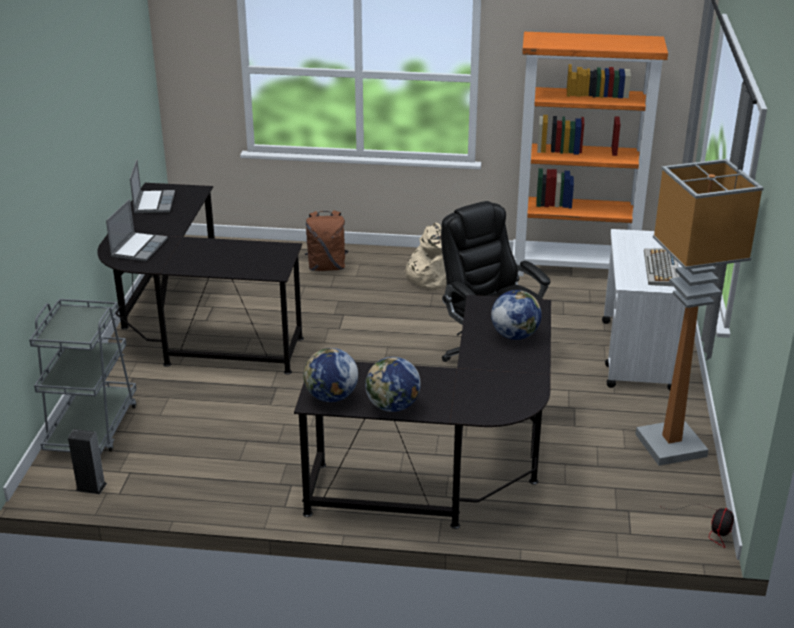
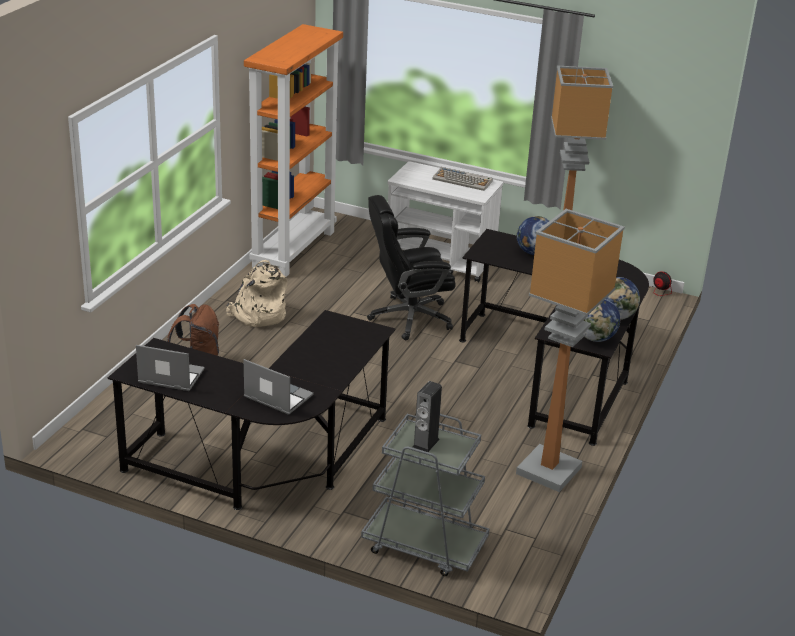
camera: 75 degrees left, 0 degrees up
speaker [68,429,107,494] -> speaker moved to [413,381,442,452]
none -> floor lamp [516,209,625,492]

